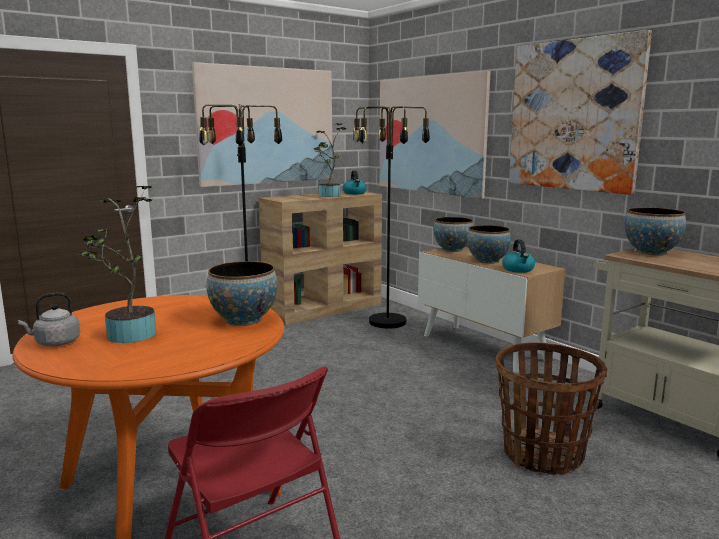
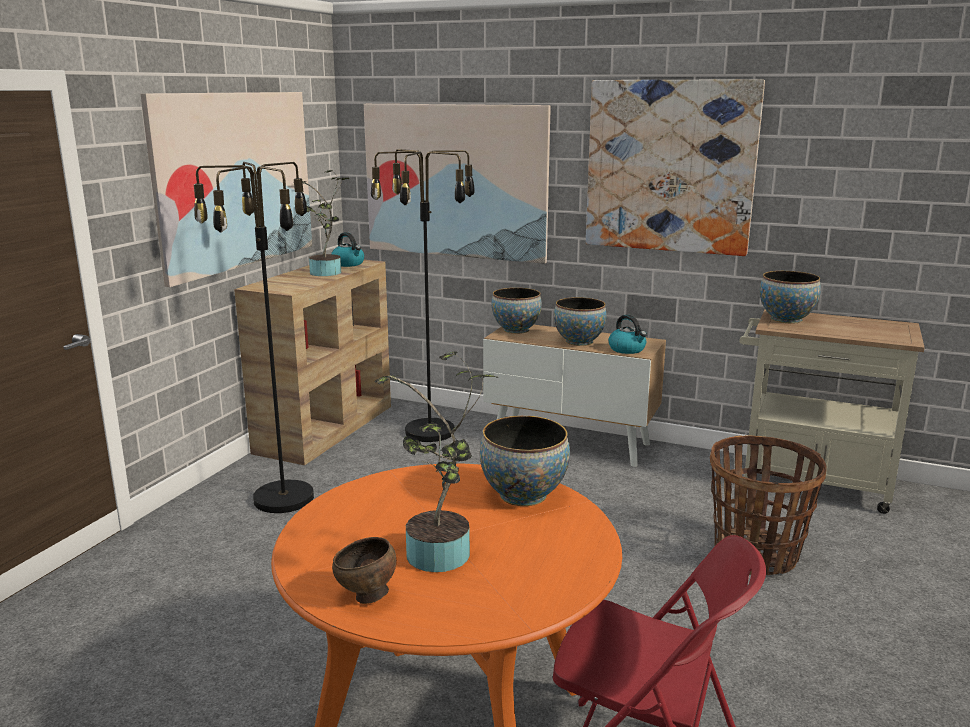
camera: 30 degrees left, 5 degrees up
grey kettle [18,292,80,346] -> brown bowl [332,537,396,604]

